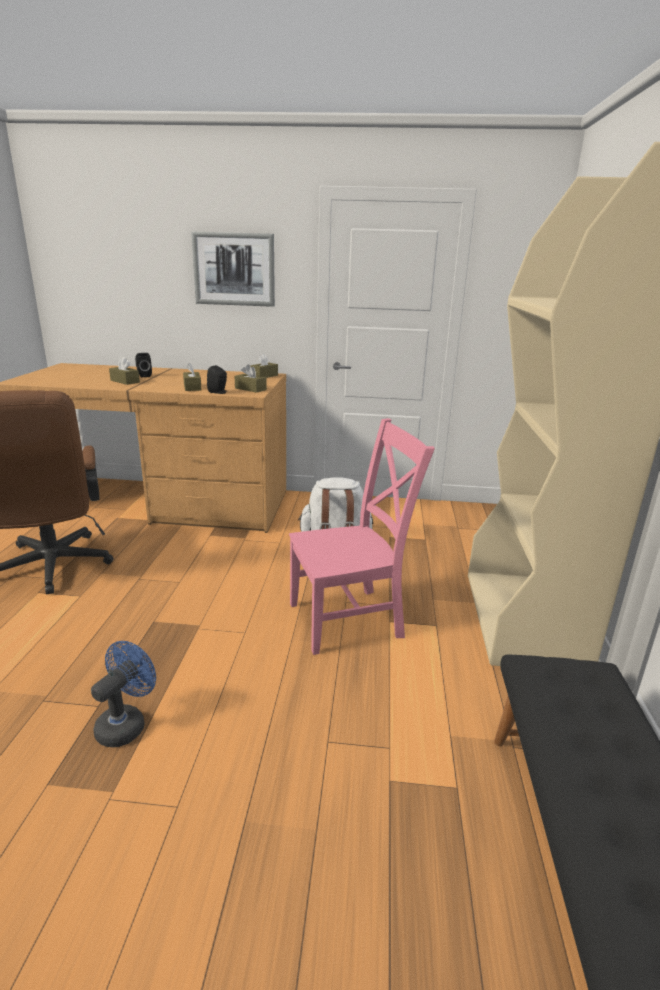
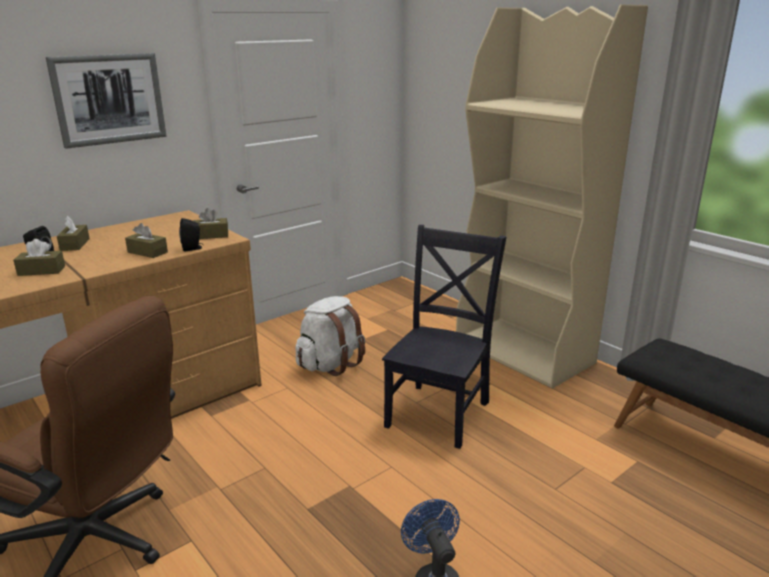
camera: 45 degrees left, 0 degrees up
brown tissue box [250,353,278,378] -> brown tissue box moved to [57,216,90,251]
pink chair [289,418,435,655] -> black chair [382,225,506,449]

